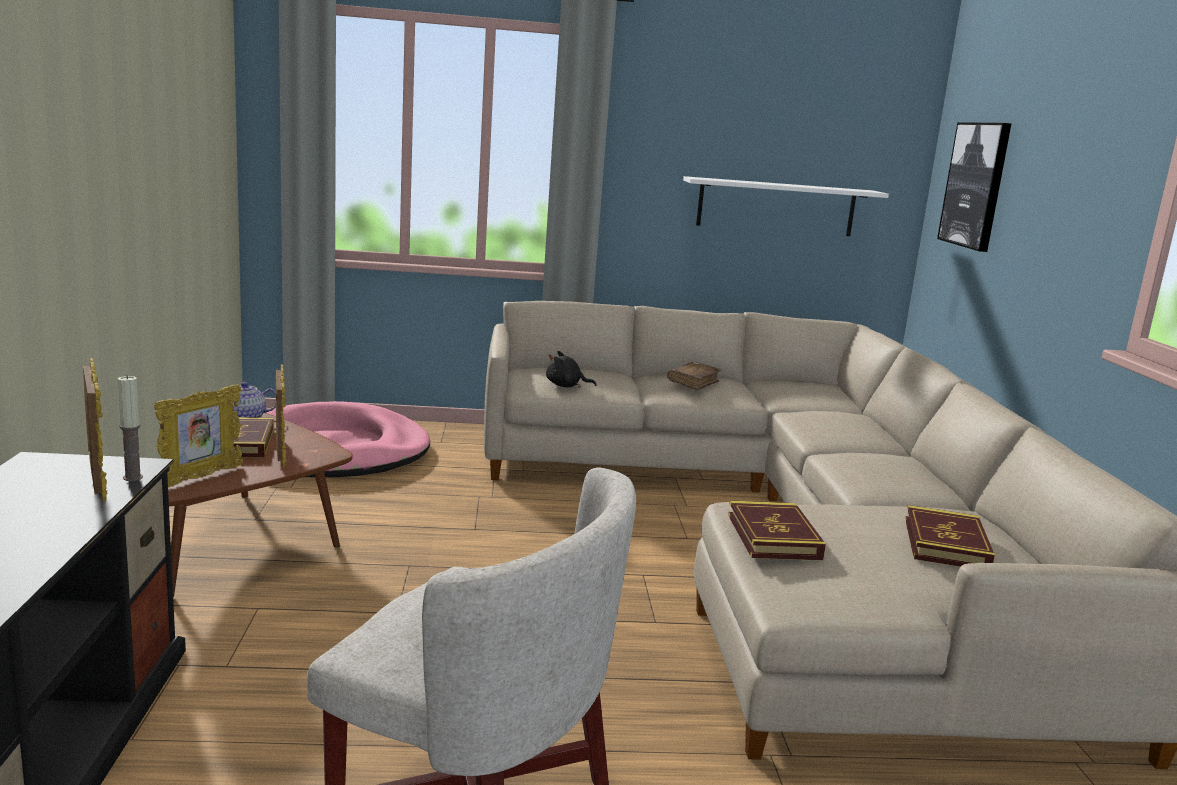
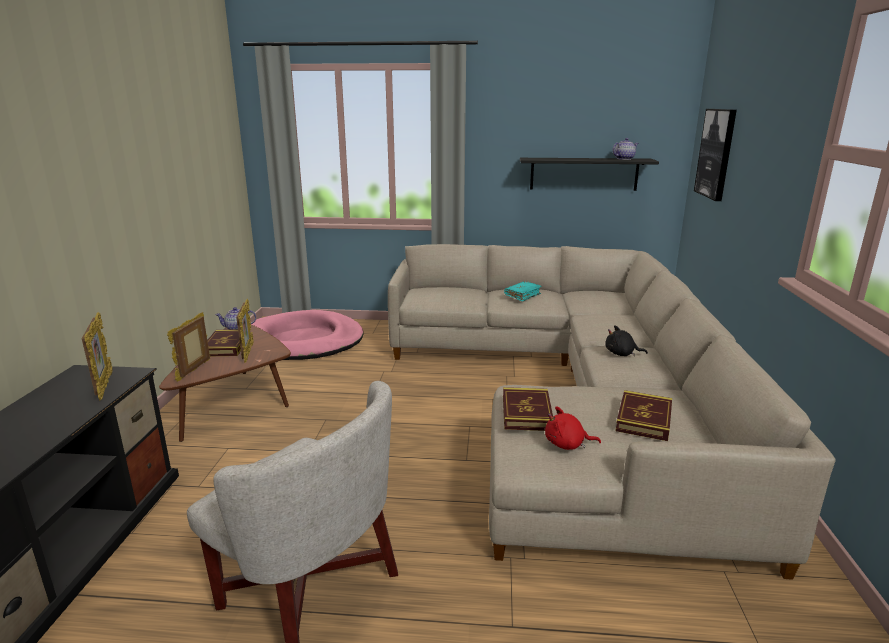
camera: 10 degrees right, 5 degrees up
candle [118,375,143,481] -> none
picture frame [154,384,243,488] -> picture frame turned 150 degrees clockwise [167,312,210,382]
black plush toy [546,351,596,388] -> black plush toy moved to [605,325,648,356]
brown book [667,362,721,391] -> turquoise book [504,281,542,302]
white shelf [683,176,889,236] -> black shelf [520,158,659,191]
none -> red plush toy [545,406,601,450]
none -> teapot [612,138,638,160]

